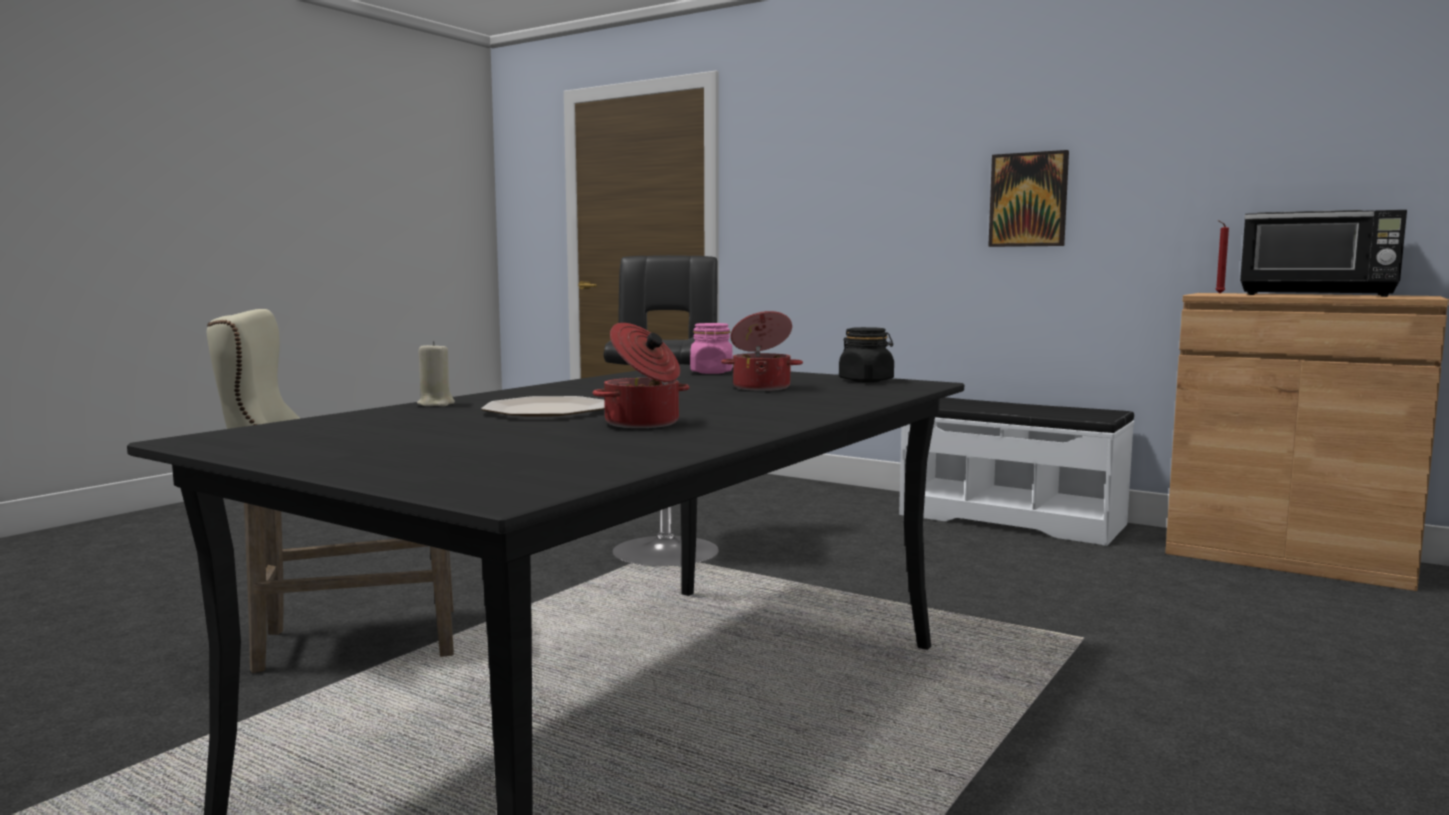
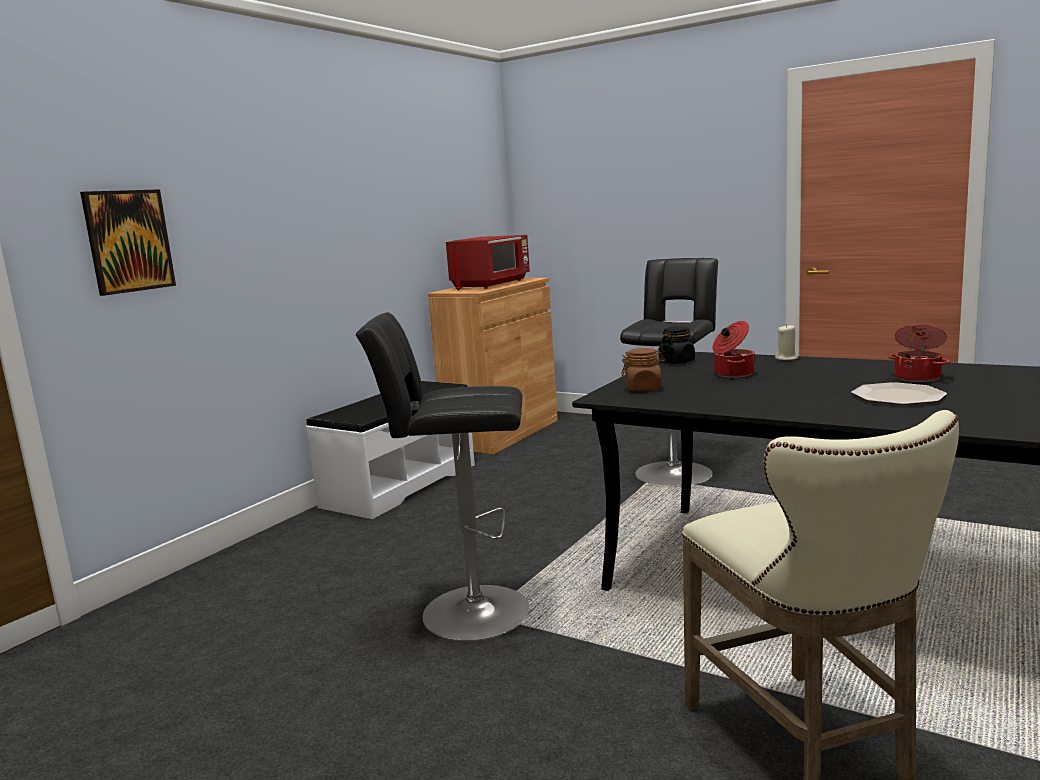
camera: 90 degrees left, 5 degrees up
beige candle [417,341,455,407] -> beige candle moved to [775,324,798,360]
pink jar [690,323,732,374] -> brown jar [621,348,665,391]
picture [988,150,1069,247] -> picture moved to [80,189,176,296]
black microwave [1240,210,1407,297] -> red microwave [446,235,530,289]
none -> black stool [620,258,718,486]

